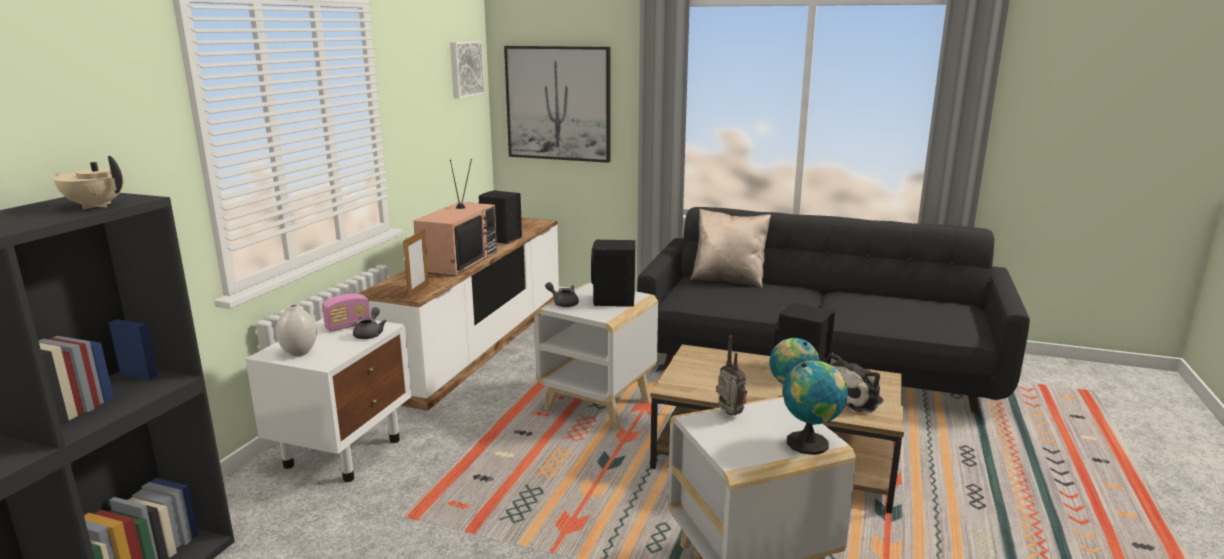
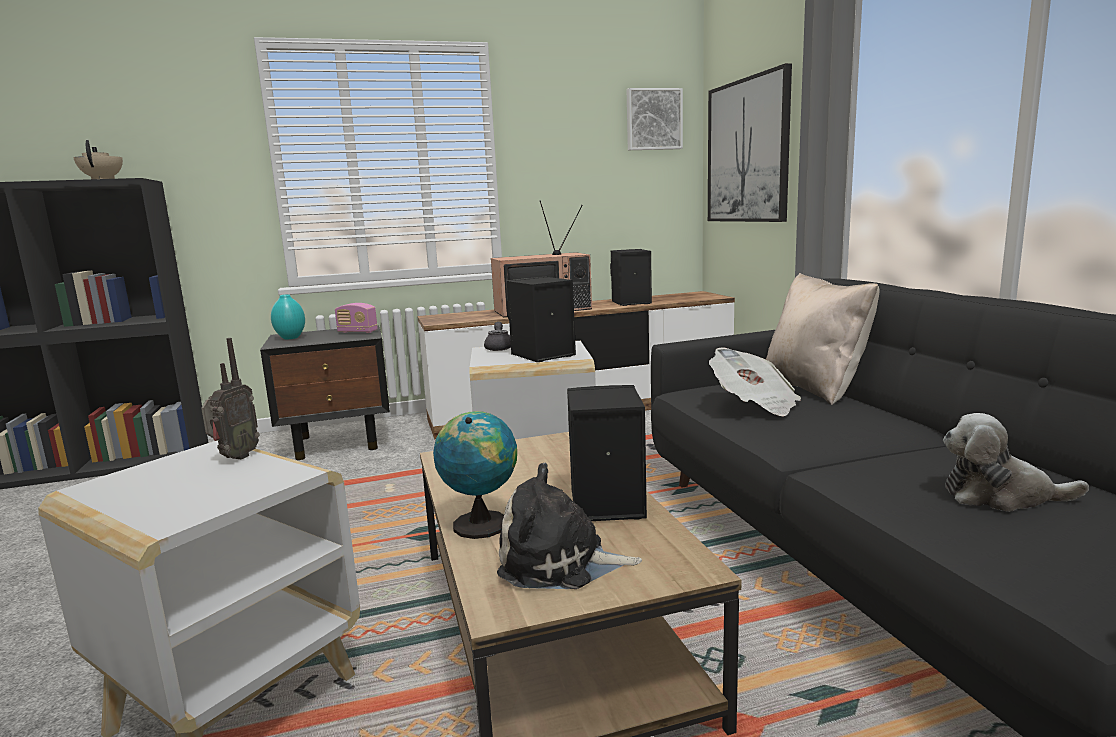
camera: 55 degrees right, 5 degrees down
white nightstand [245,318,411,482] -> black nightstand [260,325,390,460]
white vase [276,304,317,356] -> turquoise vase [271,294,305,339]
grey teapot [353,307,387,339] -> none
picture frame [403,229,429,299] -> none
globe [782,361,848,455] -> none
none -> newspaper [709,348,801,417]
none -> plush toy [943,413,1089,512]

